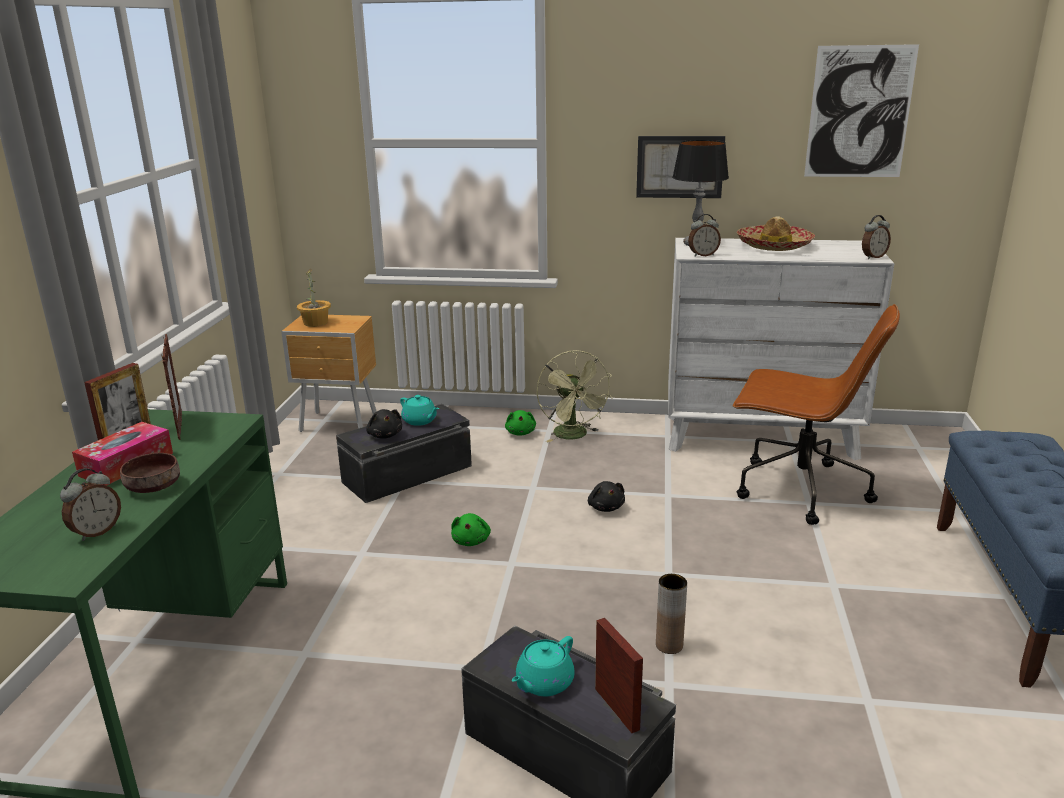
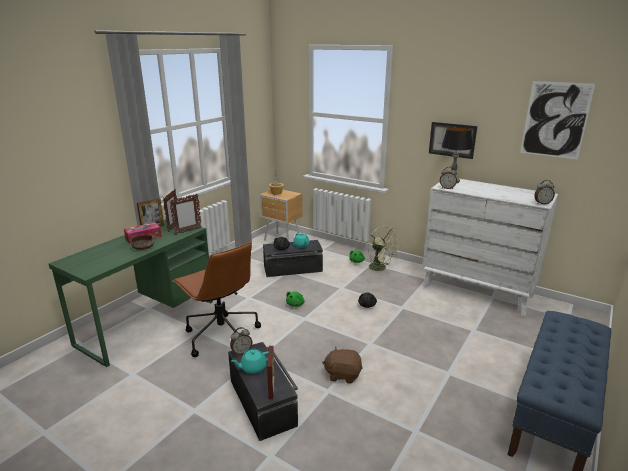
camera: 25 degrees right, 0 degrees up
alarm clock [60,468,121,541] -> alarm clock moved to [230,327,252,355]
green fan [537,350,613,442] -> green fan turned 45 degrees counterclockwise [368,226,401,274]
brown vase [656,574,687,654] -> brown plush toy [322,346,363,384]
brown office chair [732,304,900,525] -> brown office chair moved to [173,242,261,357]
hat [737,216,815,251] -> none
none -> picture frame [169,194,202,234]

